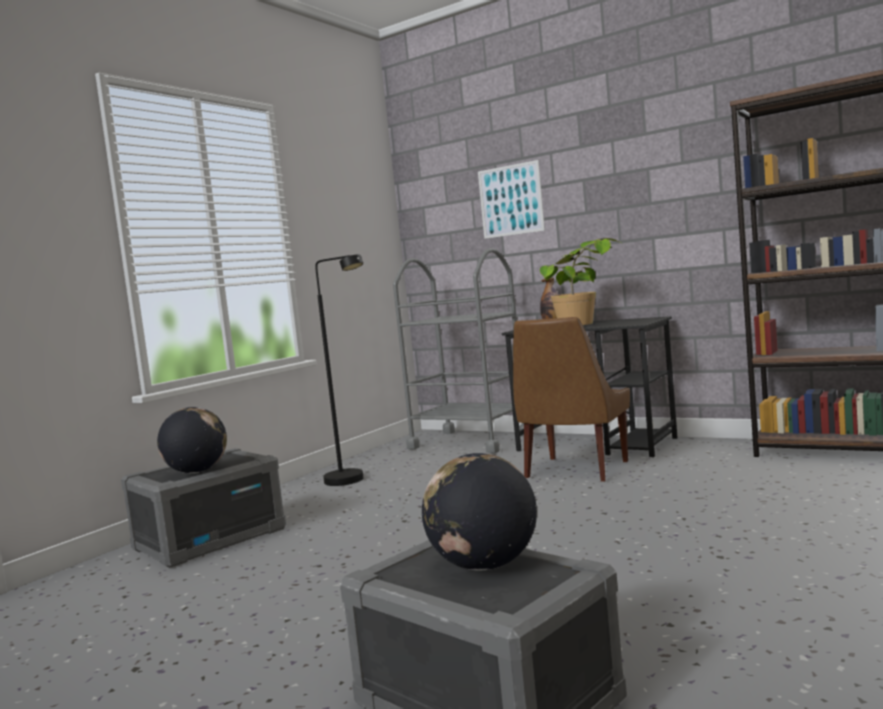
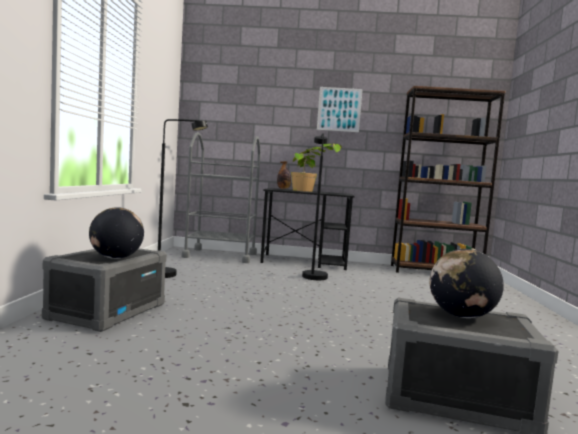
camera: 30 degrees left, 0 degrees up
picture [478,160,545,239] -> picture moved to [317,87,363,132]
brown chair [513,317,630,482] -> black floor lamp [302,133,328,280]

